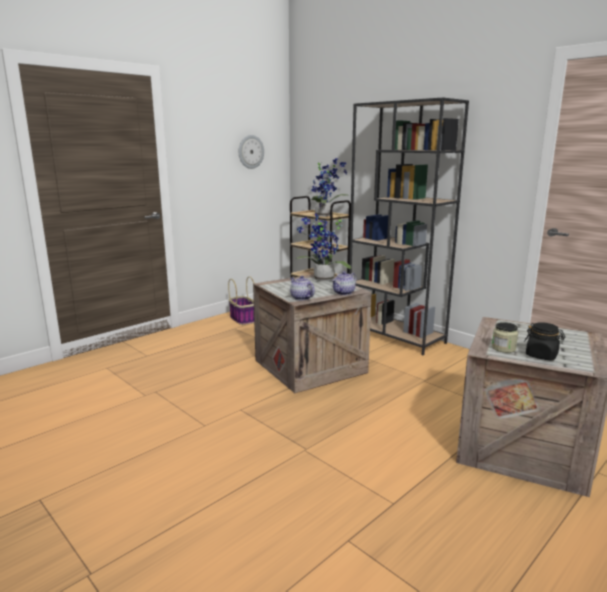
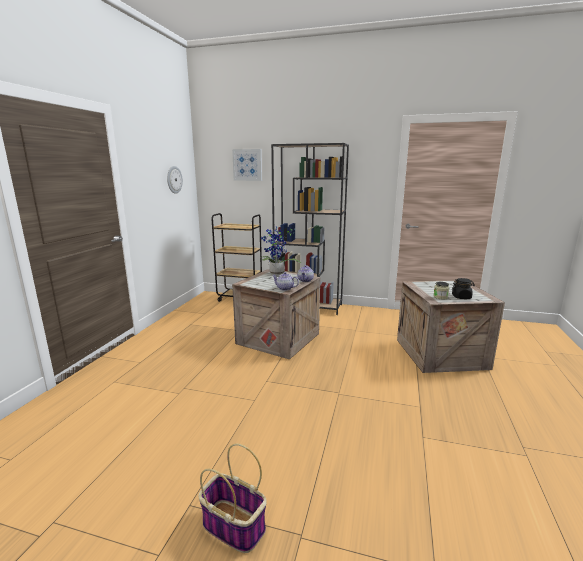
camera: 30 degrees left, 0 degrees up
basket [228,276,254,325] -> basket moved to [199,444,267,553]
potted plant [310,158,349,217] -> none
none -> picture [232,149,262,181]

